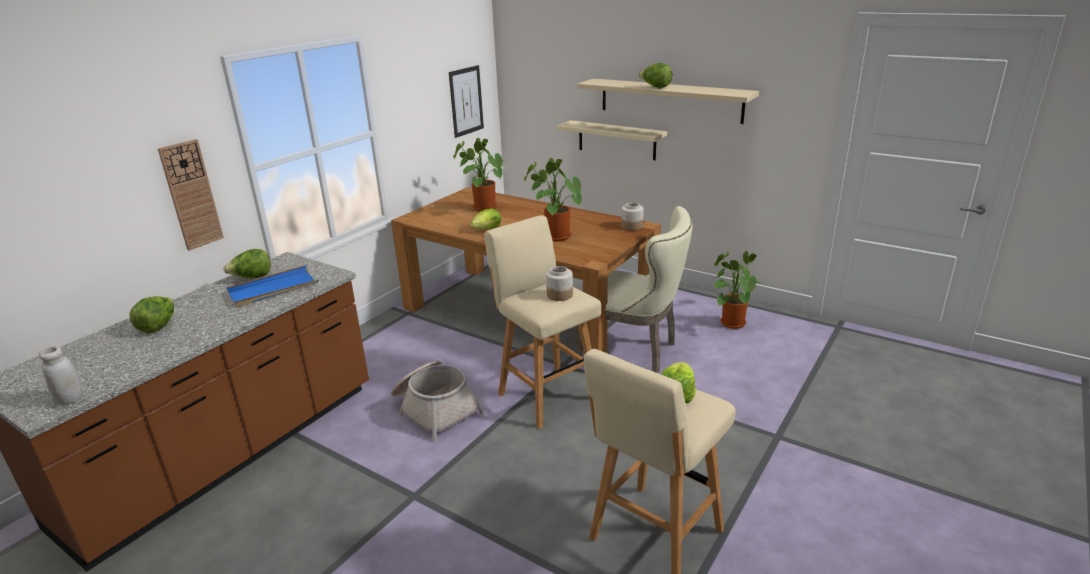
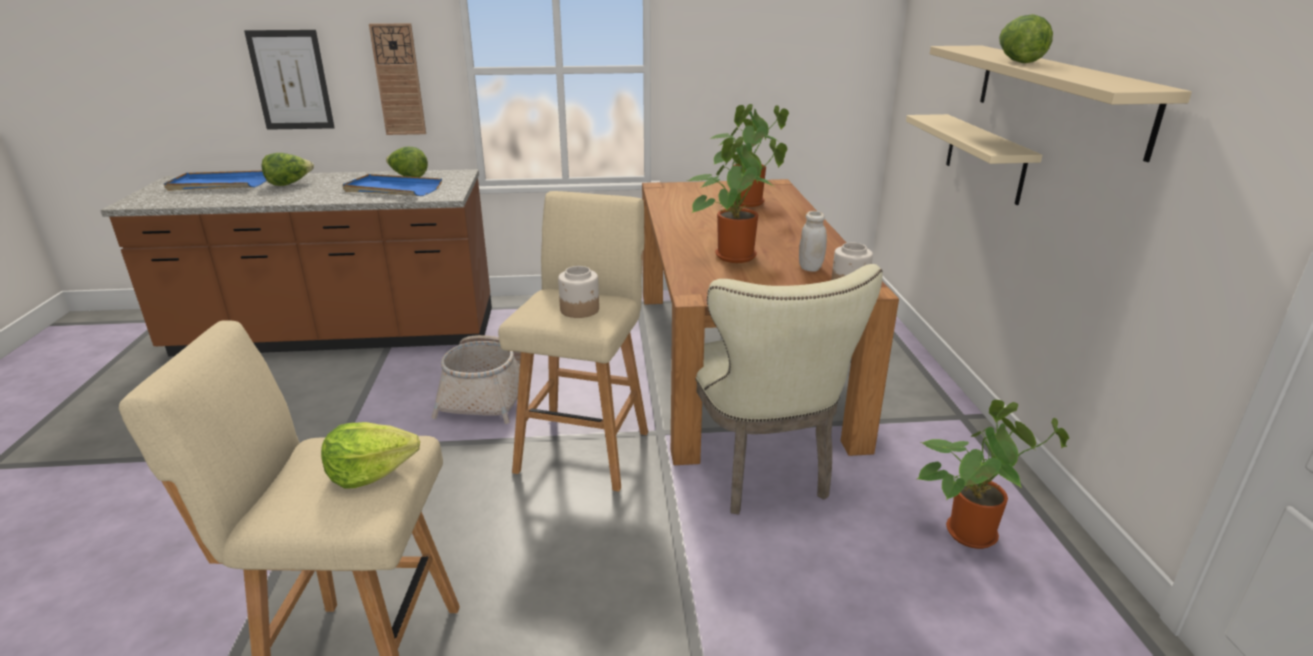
camera: 50 degrees right, 0 degrees up
white jar [39,346,82,405] -> white jar moved to [799,211,827,272]
picture [449,65,484,138] -> picture moved to [244,30,335,130]
lettuce [470,208,501,230] -> none
none -> blue tray [164,171,267,191]

